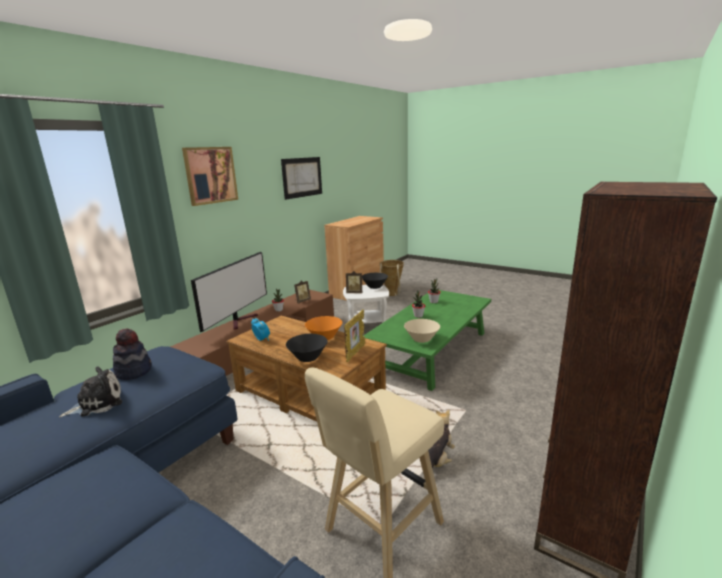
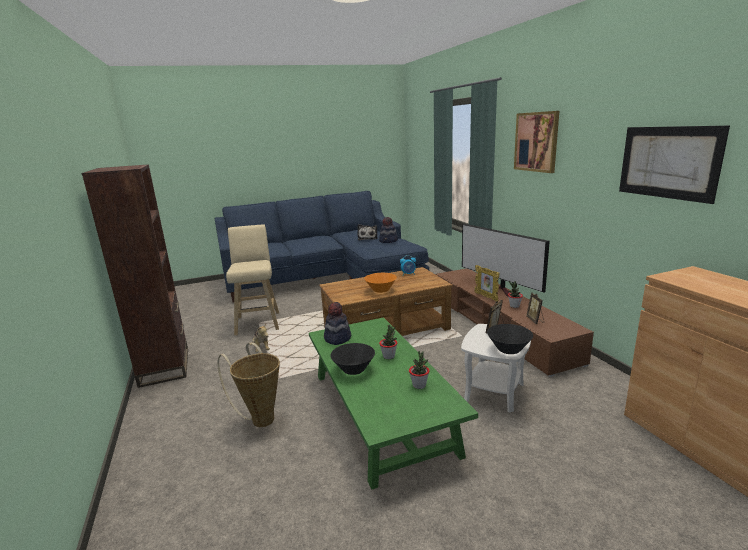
camera: 125 degrees right, 0 degrees up
black bowl [286,334,328,362] -> black bowl moved to [330,343,375,375]
picture frame [344,310,365,362] -> picture frame moved to [474,265,500,301]
basket [379,260,404,296] -> basket moved to [217,342,280,427]
beige bowl [404,319,440,343] -> hat [324,302,351,345]

